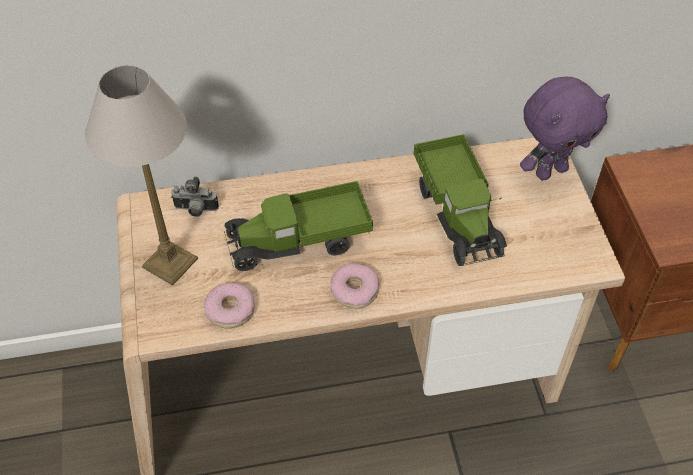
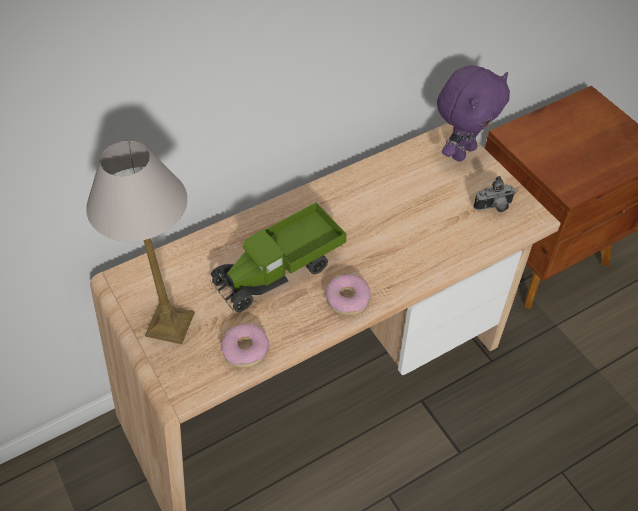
camera: 20 degrees left, 0 degrees up
camera [171,176,219,217] -> camera moved to [474,176,516,212]
toy truck [414,134,507,266] -> none

